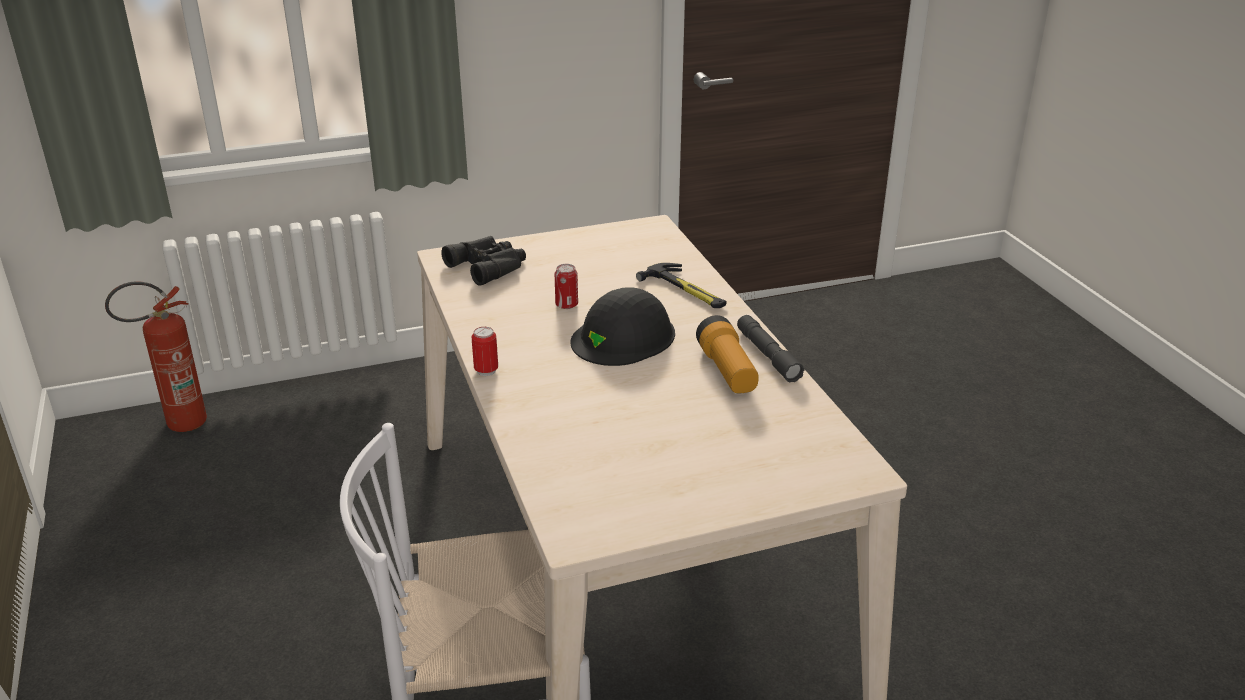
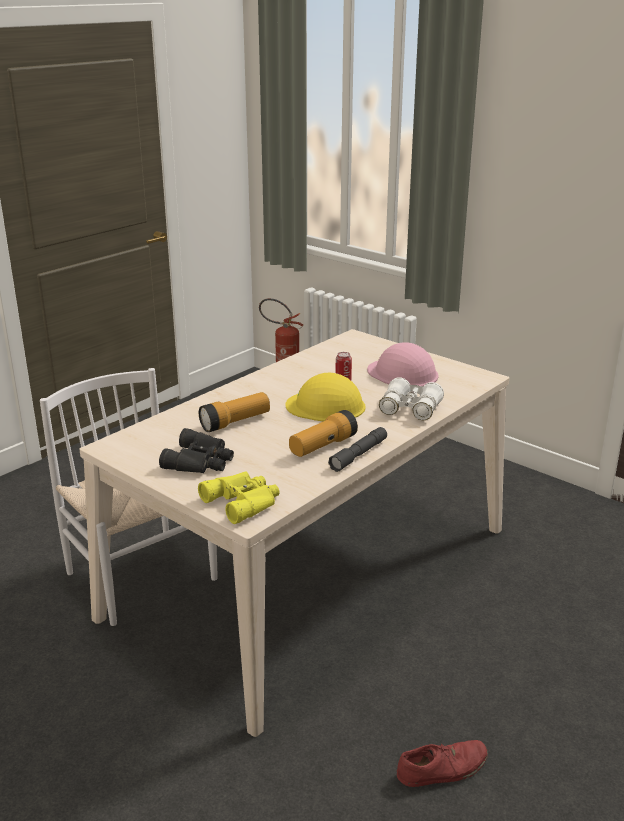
camera: 60 degrees right, 5 degrees down
black binoculars [441,236,526,286] -> black binoculars moved to [159,428,234,473]
can [471,327,498,376] -> none
black hard hat [570,287,675,366] -> yellow hard hat [285,373,365,422]
hammer [636,263,726,308] -> white binoculars [379,377,444,420]
none -> yellow binoculars [198,471,279,524]
none -> flashlight [199,392,270,432]
none -> pink hard hat [367,342,439,386]
none -> red shoe [397,740,488,787]

